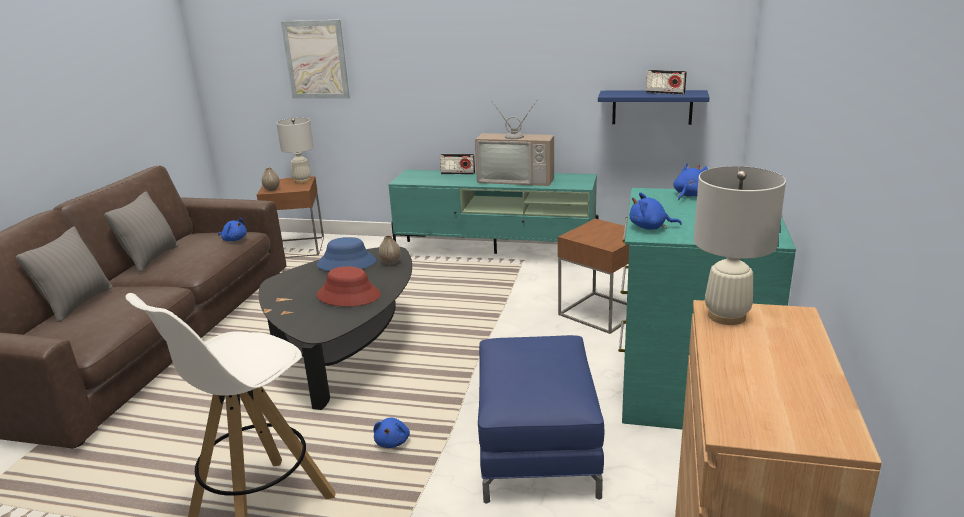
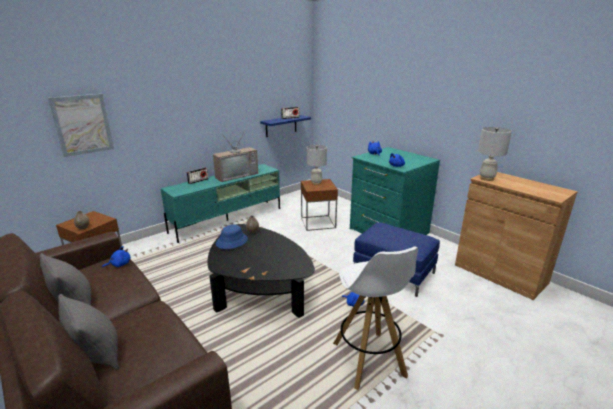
camera: 55 degrees left, 0 degrees up
white table lamp [277,118,314,184] -> white table lamp moved to [307,145,327,185]
red hat [316,266,381,307] -> none

